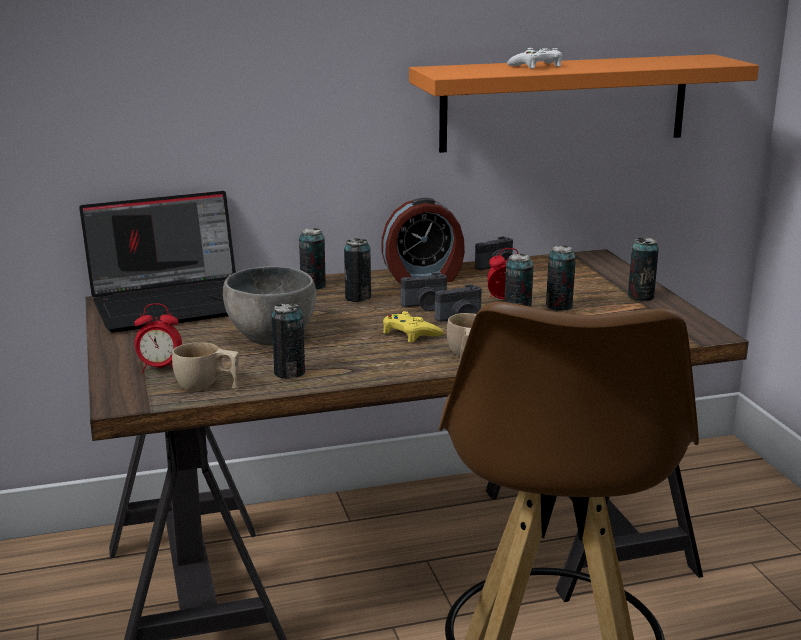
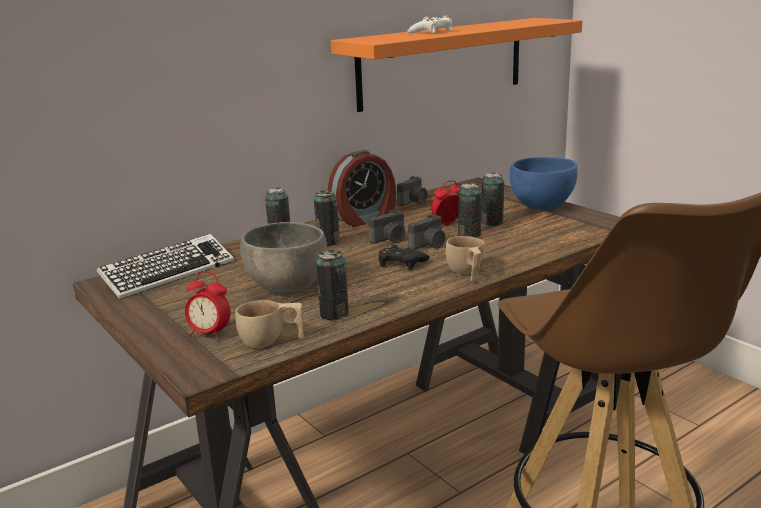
camera: 20 degrees left, 0 degrees up
laptop [79,191,236,333] -> keyboard [97,234,234,300]
alarm clock [134,303,182,373] -> alarm clock turned 45 degrees clockwise [185,271,231,340]
yellow game controller [383,311,444,342] -> black game controller [379,245,430,270]
can [628,237,659,301] -> blue bowl [509,157,578,211]

